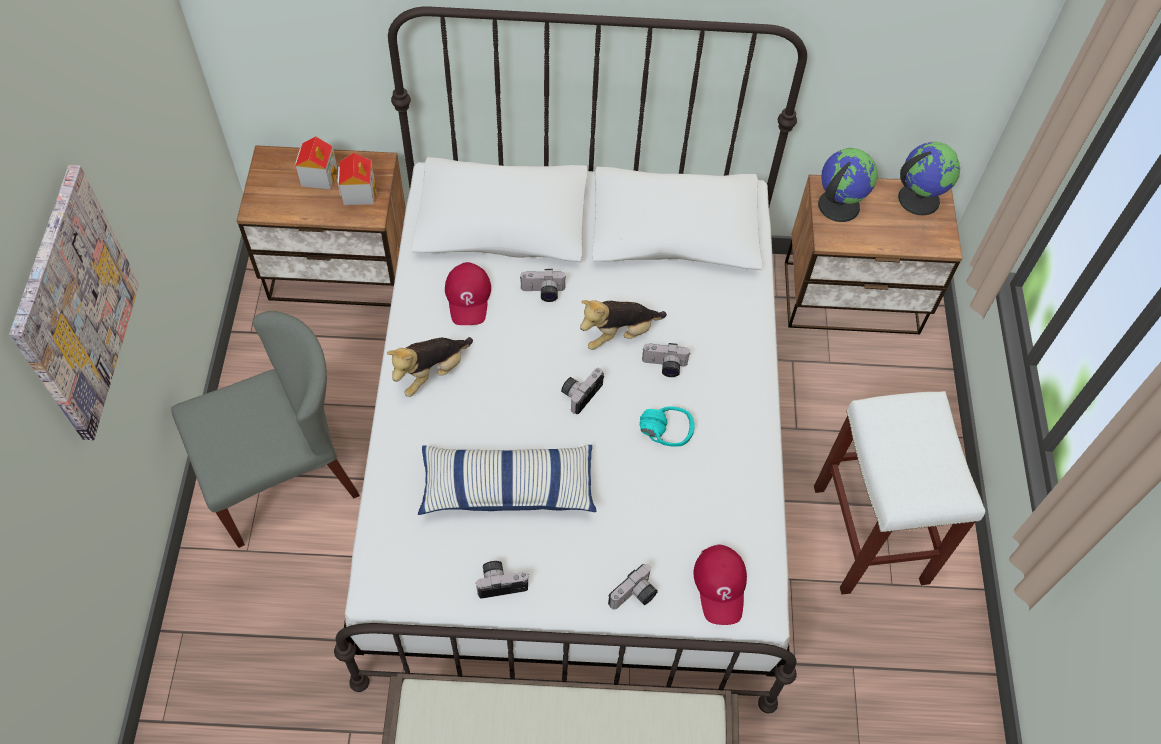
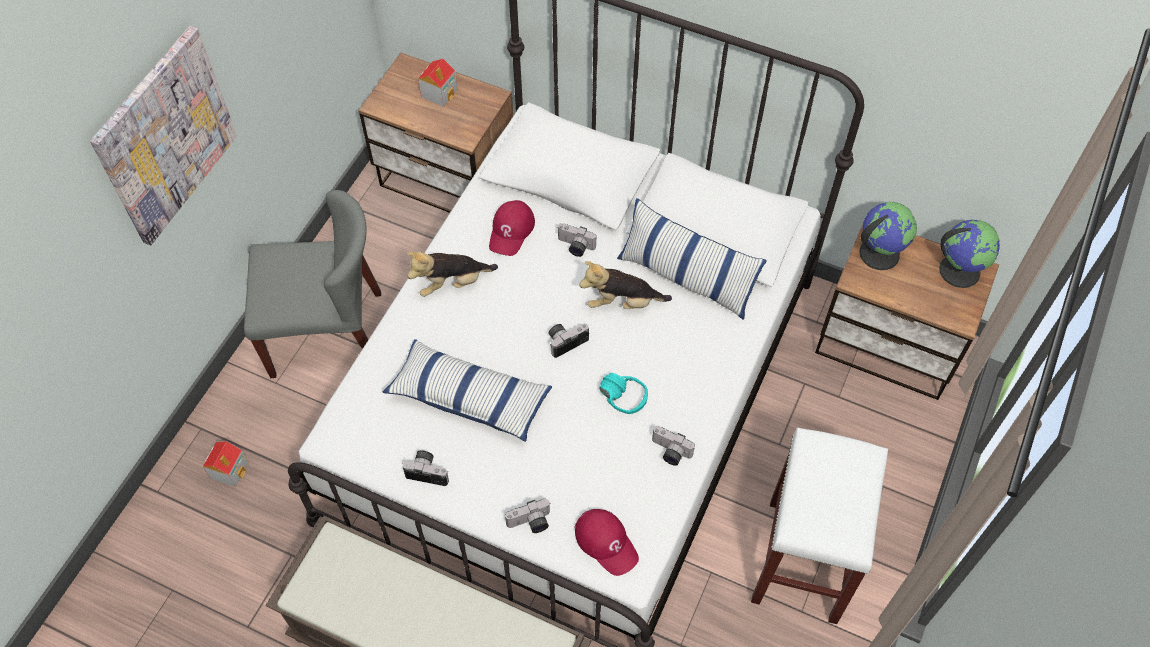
camera: 25 degrees right, 0 degrees up
toy house [337,153,376,205] -> toy house moved to [203,441,249,487]
camera [642,343,690,377] -> camera moved to [652,426,695,466]
red cap [694,544,747,625] -> red cap turned 60 degrees counterclockwise [574,509,639,576]
none -> pillow [617,198,767,320]

